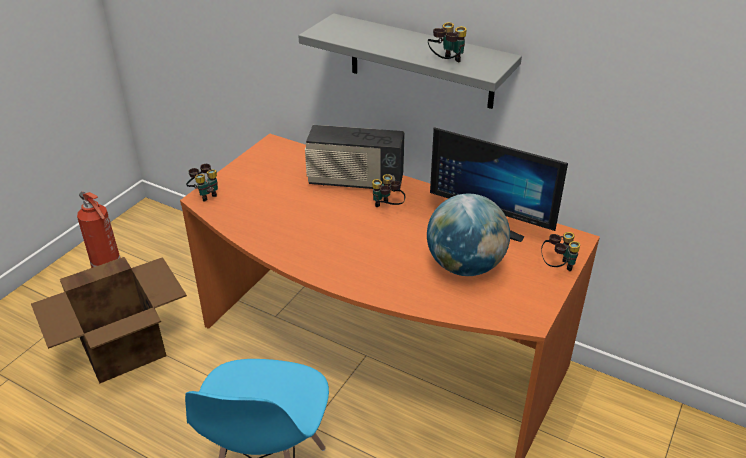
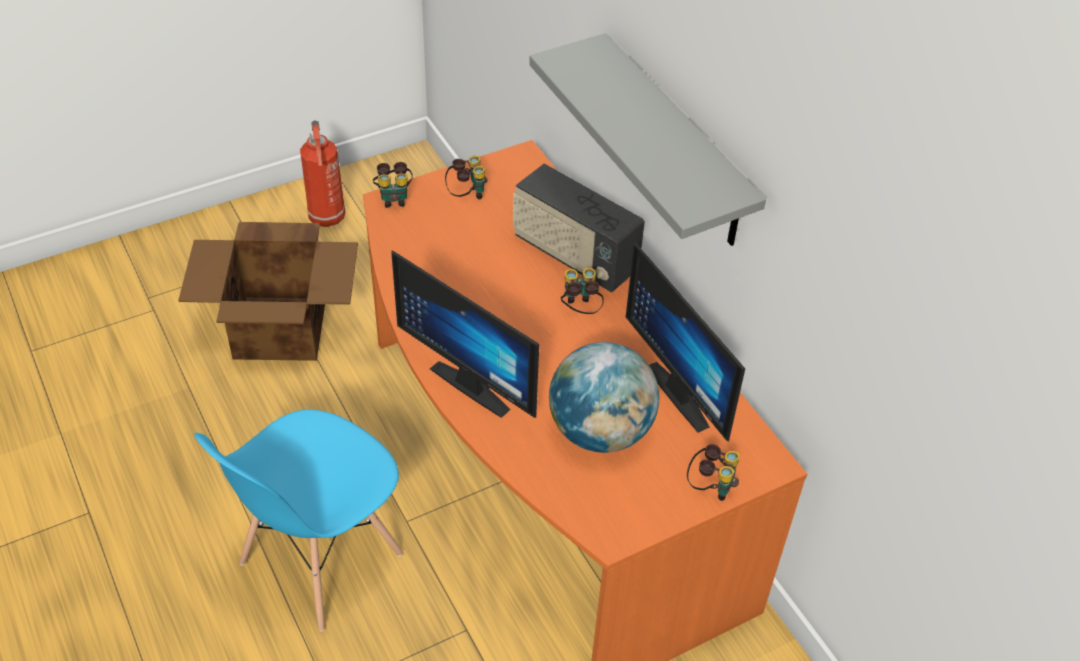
camera: 30 degrees right, 10 degrees up
binoculars [428,22,467,62] -> binoculars moved to [445,155,487,200]
none -> monitor [391,250,539,418]

